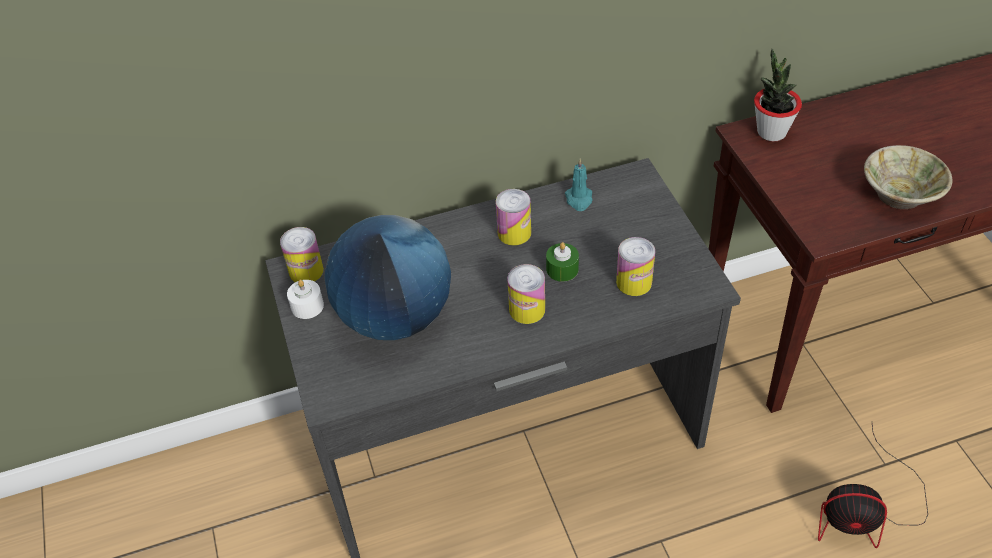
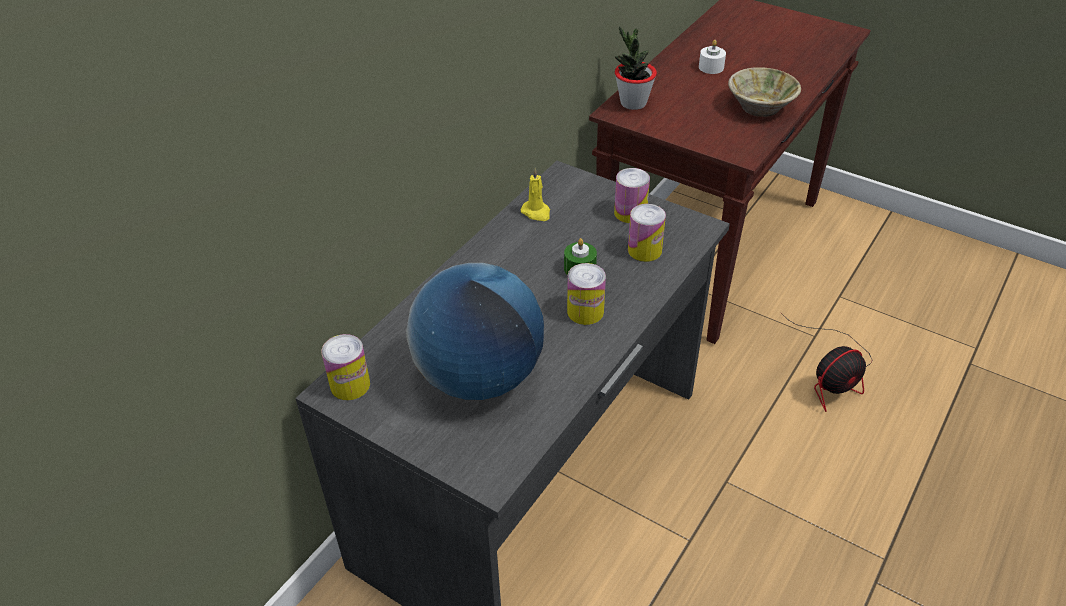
camera: 40 degrees left, 5 degrees down
white candle [287,280,324,319] -> white candle moved to [699,40,726,74]
can [496,189,531,246] -> can moved to [614,168,650,223]
turquoise candle [565,159,593,211] -> yellow candle [521,168,550,221]

